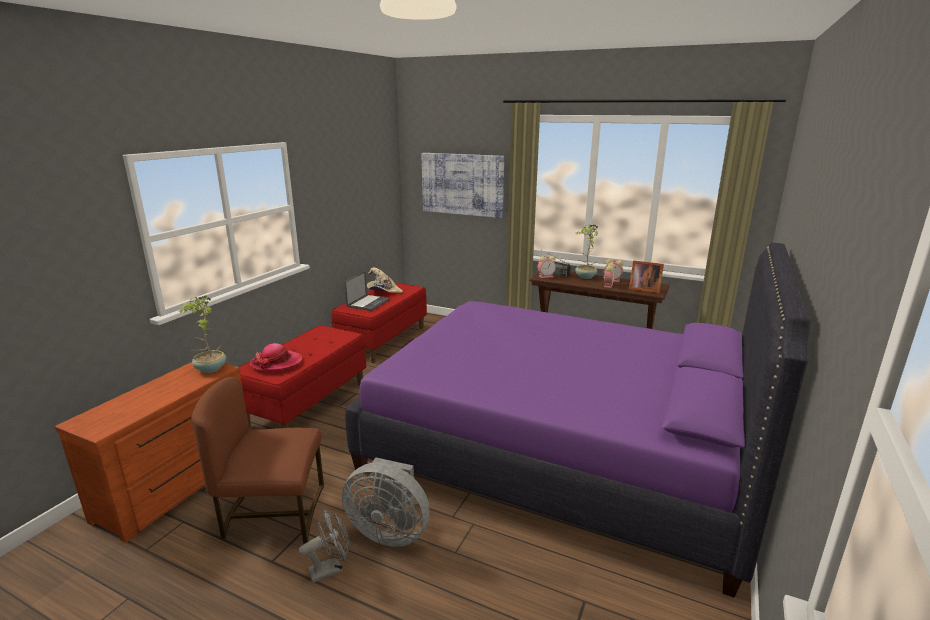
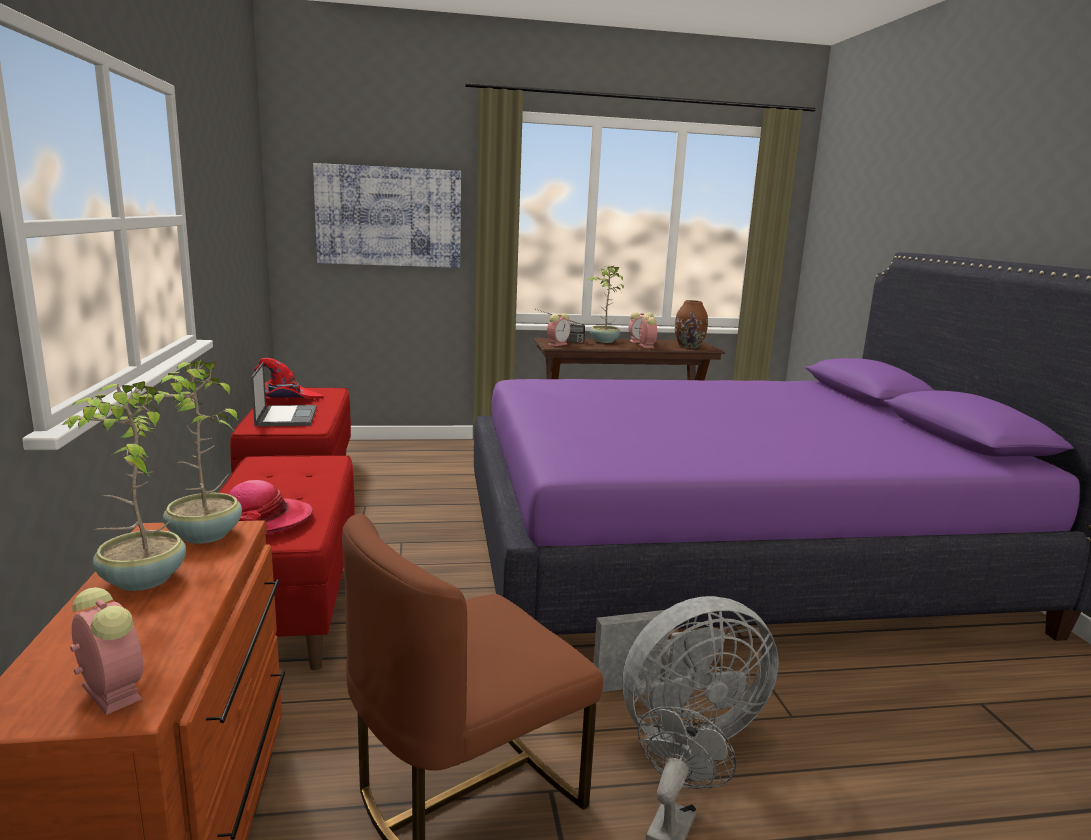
camera: 35 degrees left, 5 degrees down
beige hat [367,268,403,293] -> red hat [254,358,323,398]
picture frame [629,260,664,293] -> brown vase [675,300,708,348]
none -> potted plant [62,381,186,591]
none -> alarm clock [70,587,143,715]

